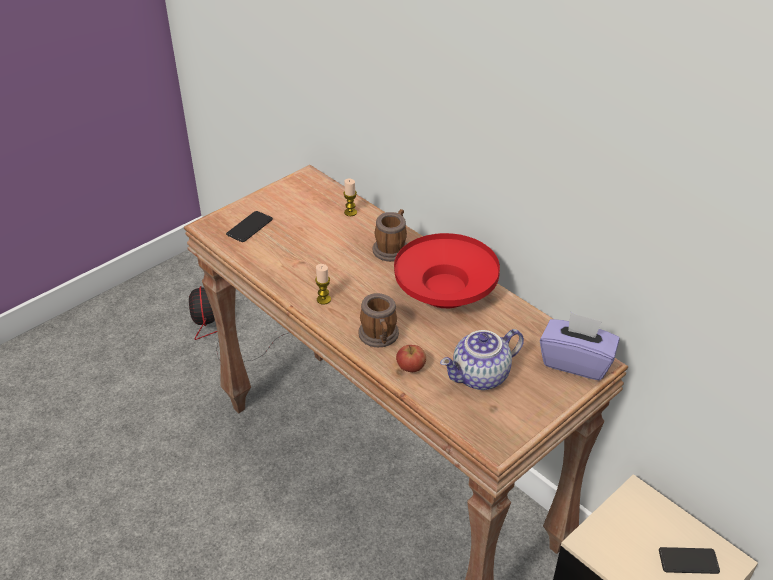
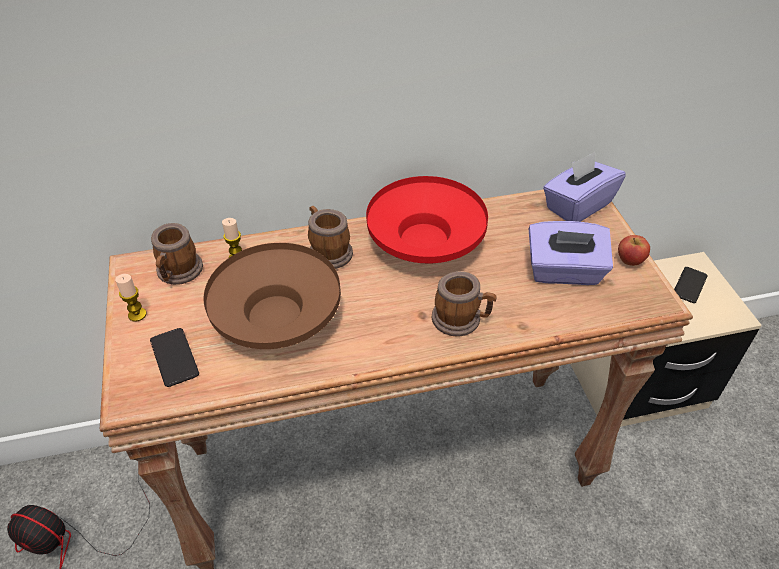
camera: 60 degrees left, 5 degrees up
candle [315,264,331,305] -> candle moved to [115,274,147,322]
apple [396,345,426,372] -> apple moved to [618,235,650,266]
teapot [440,329,524,390] -> purple tissue box [529,221,613,285]
none -> mug [151,223,203,285]
none -> brown bowl [204,243,341,349]

